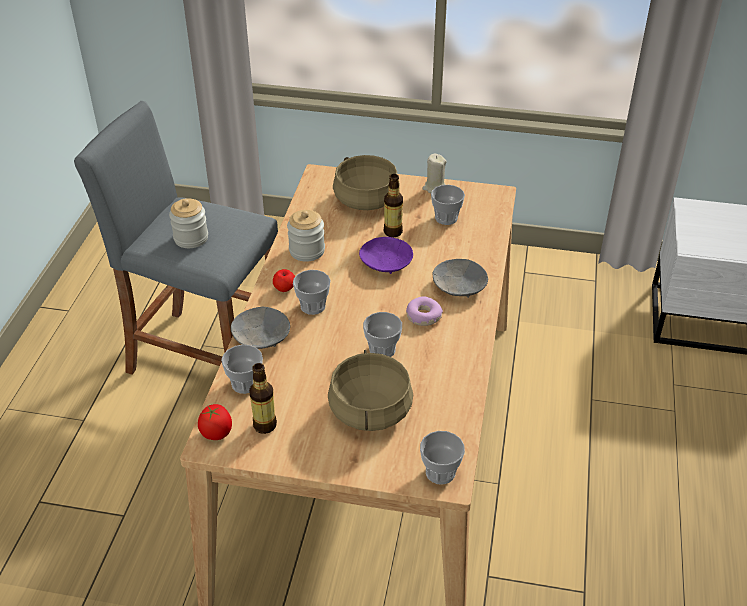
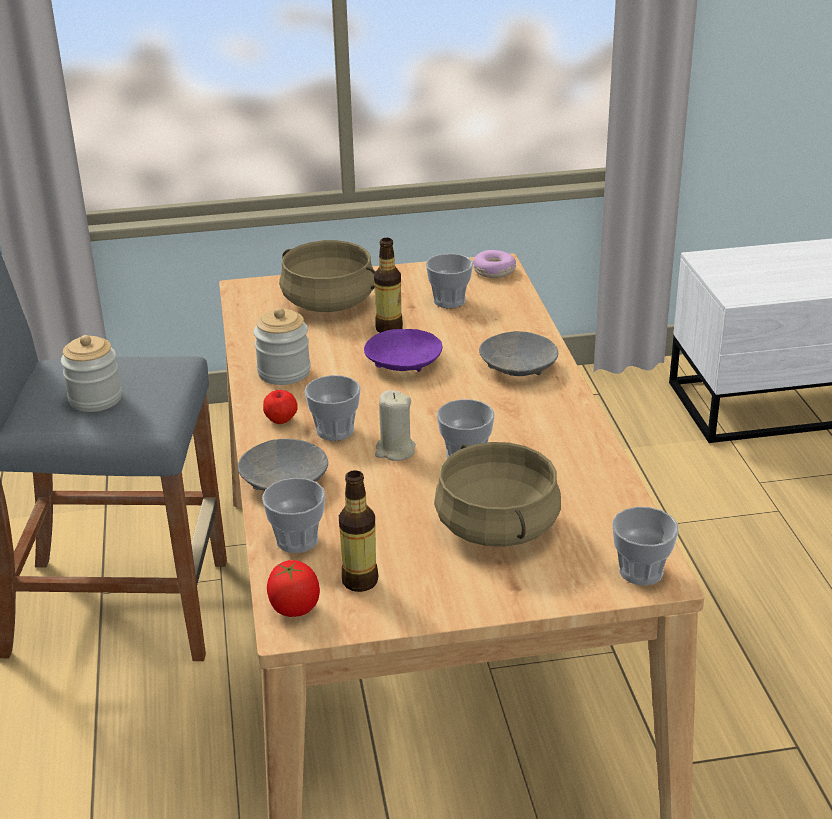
camera: 20 degrees left, 10 degrees down
donut [406,296,443,326] -> donut moved to [473,250,516,278]
beige candle [422,154,446,193] -> beige candle moved to [375,390,416,461]

